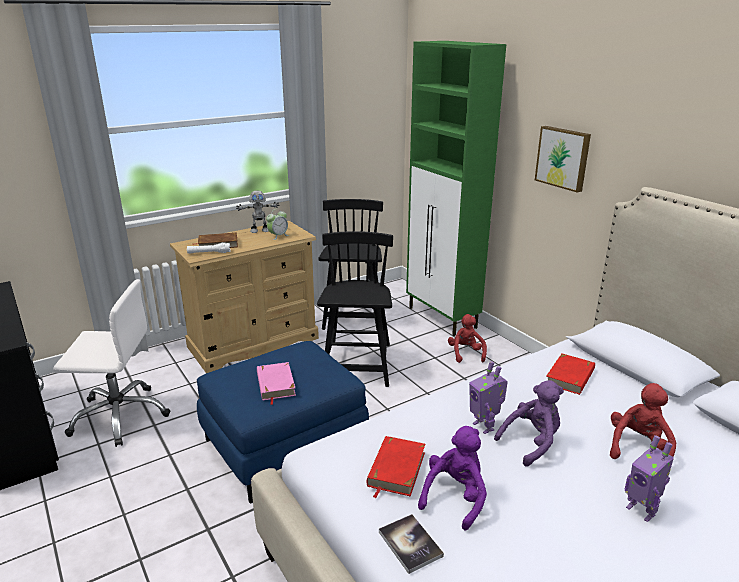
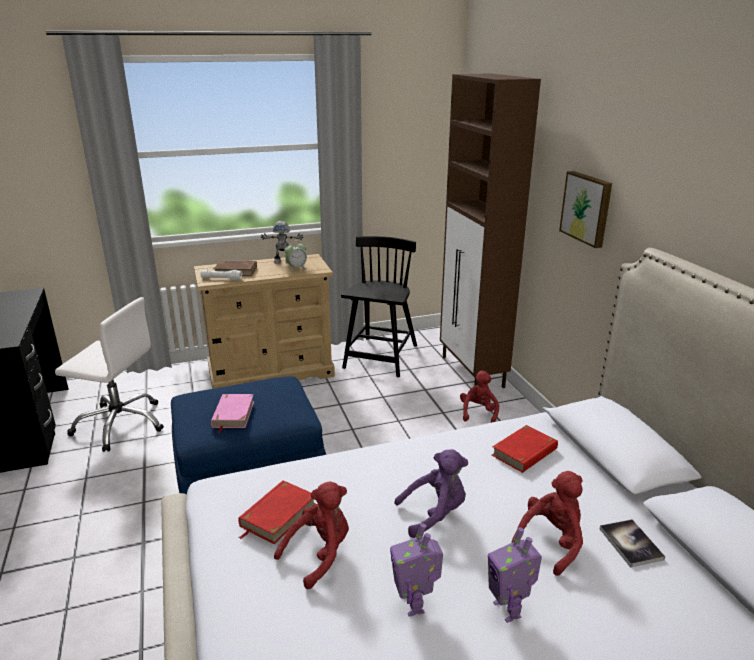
camera: 15 degrees right, 0 degrees up
black chair [317,231,393,387] -> none
book [379,514,444,574] -> book moved to [600,519,665,568]
green cabinet [406,41,506,336] -> brown cabinet [440,73,541,388]
purple plush toy [418,426,487,530] -> red plush toy [274,481,349,589]
toy robot [469,361,508,434] -> toy robot moved to [390,523,443,616]

